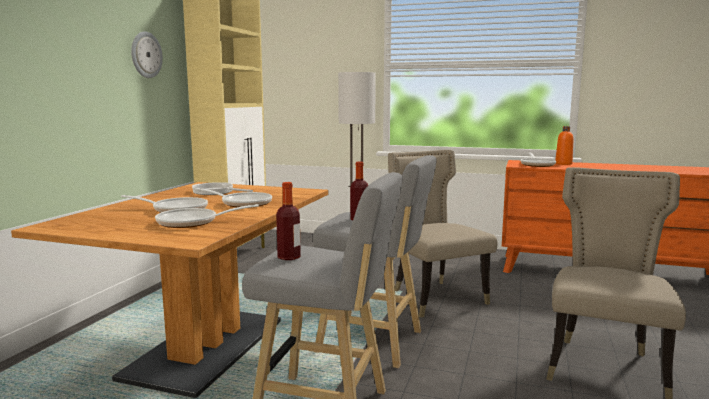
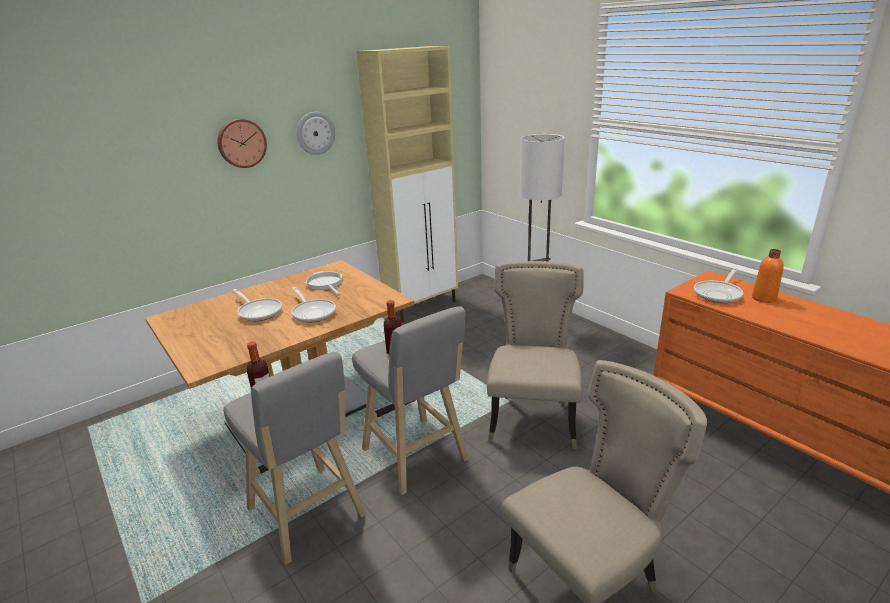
camera: 35 degrees right, 15 degrees up
frying pan [155,204,259,228] -> none
none -> wall clock [217,119,267,168]

